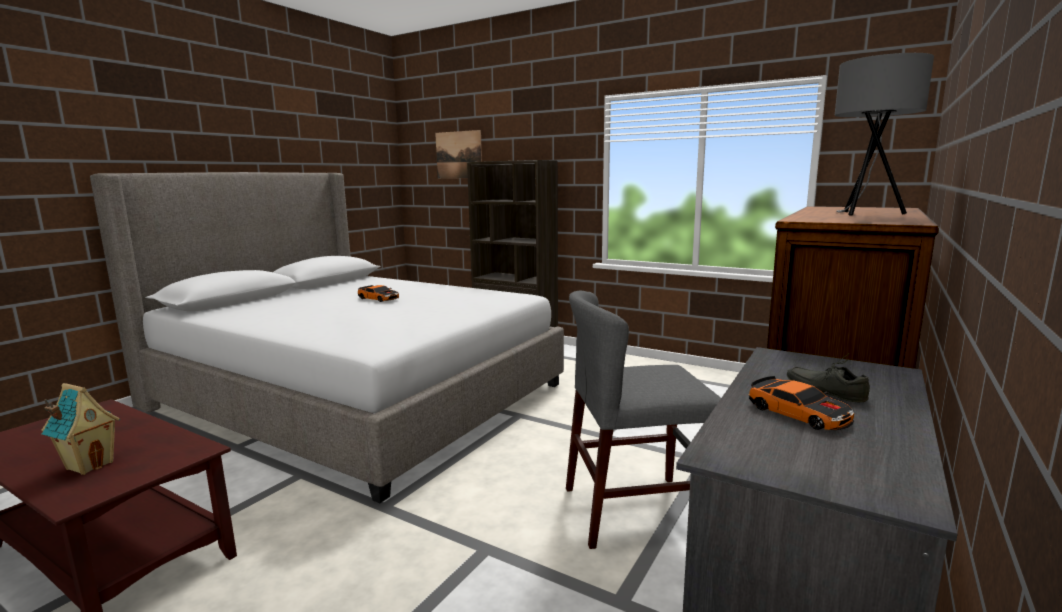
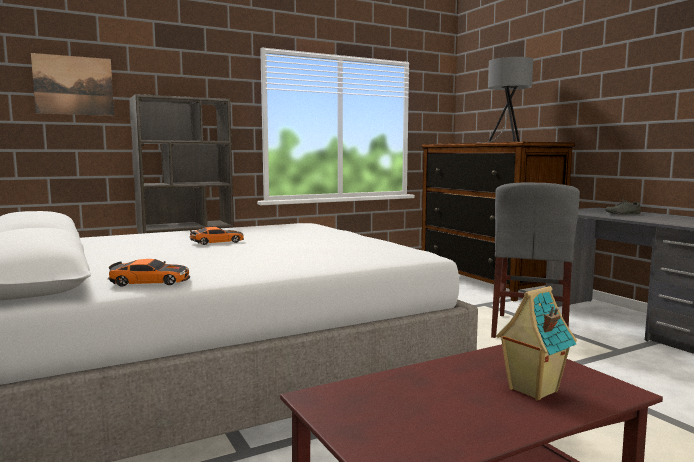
camera: 60 degrees left, 5 degrees down
toy car [748,376,854,430] -> toy car moved to [108,259,190,287]

